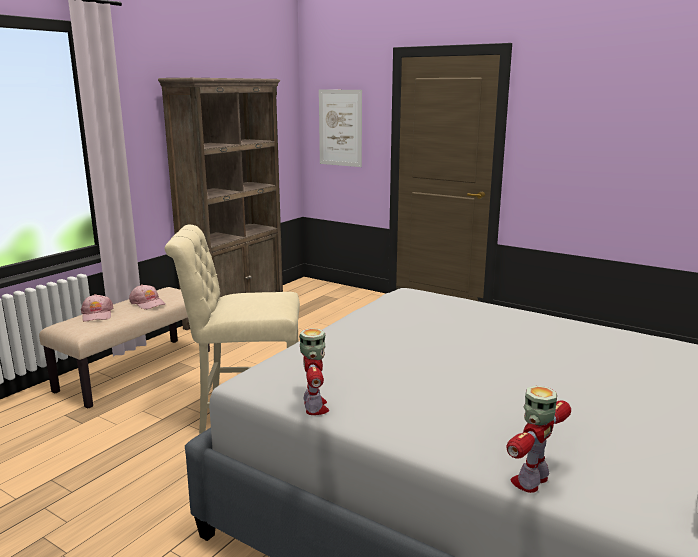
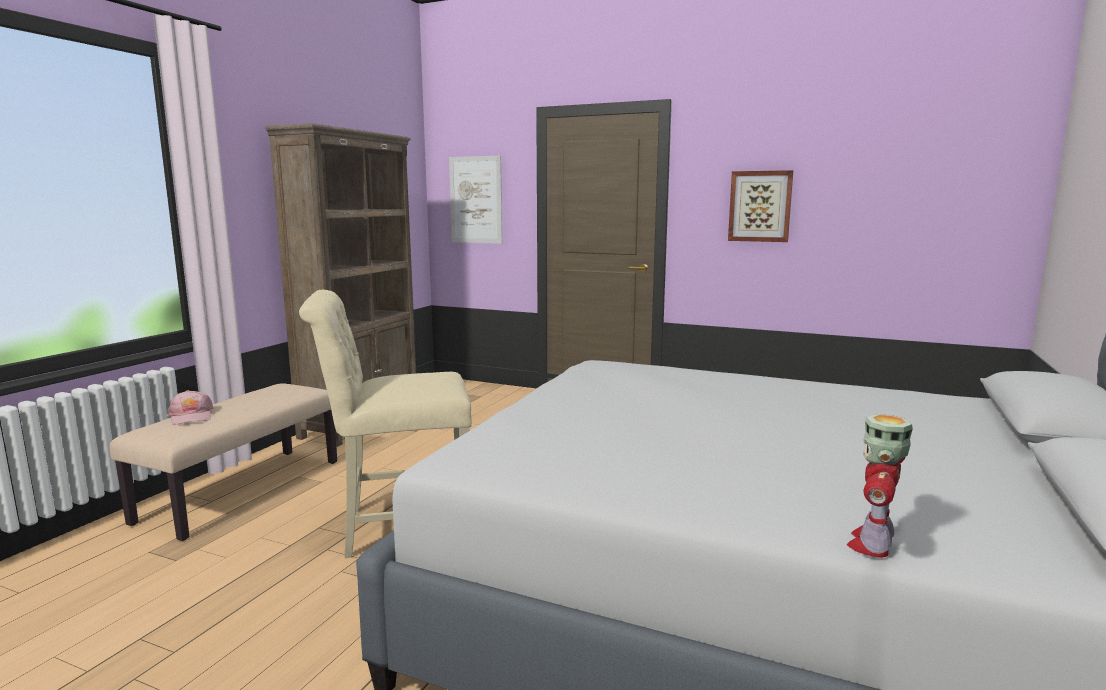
camera: 10 degrees left, 5 degrees down
pink cap [129,284,166,309] -> none
toy robot [299,328,329,415] -> none
none -> picture [728,170,793,242]

